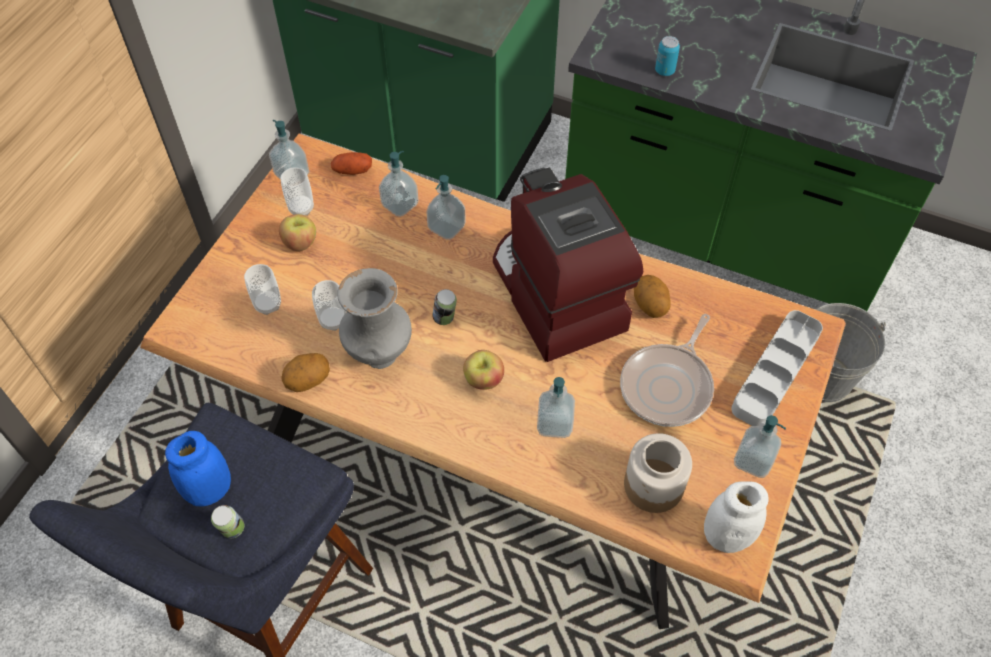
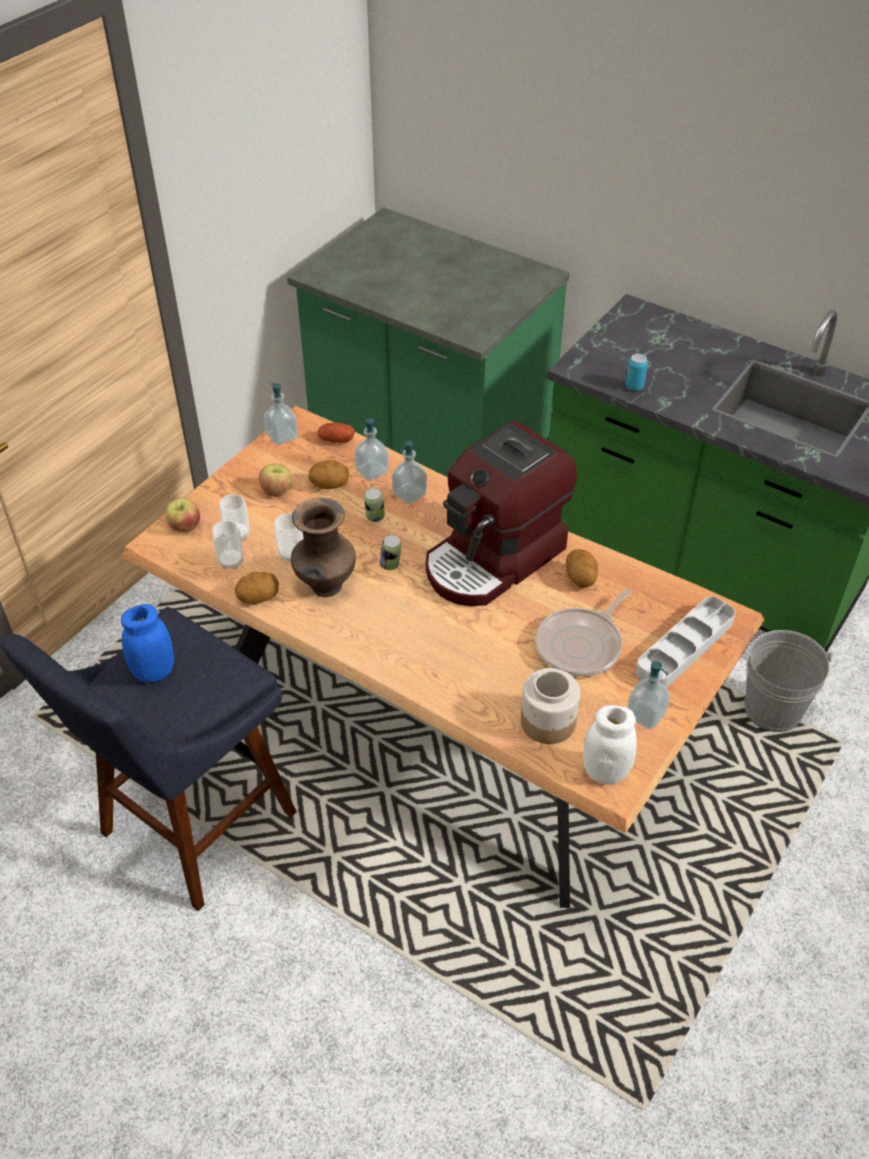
camera: 10 degrees right, 10 degrees down
can [211,505,244,538] -> can moved to [364,488,385,522]
cup [281,167,314,216] -> cup moved to [213,520,243,569]
grey vase [337,268,412,369] -> brown vase [291,498,356,597]
apple [463,350,504,390] -> apple moved to [165,498,200,532]
coffee machine [493,168,643,362] -> coffee machine turned 120 degrees counterclockwise [426,421,577,606]
soap dispenser [537,377,575,438] -> none
none -> potato [309,460,349,489]

